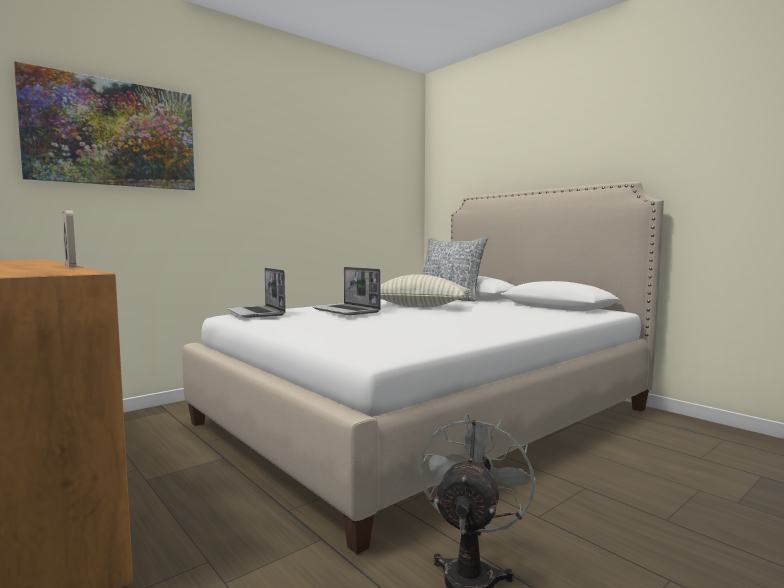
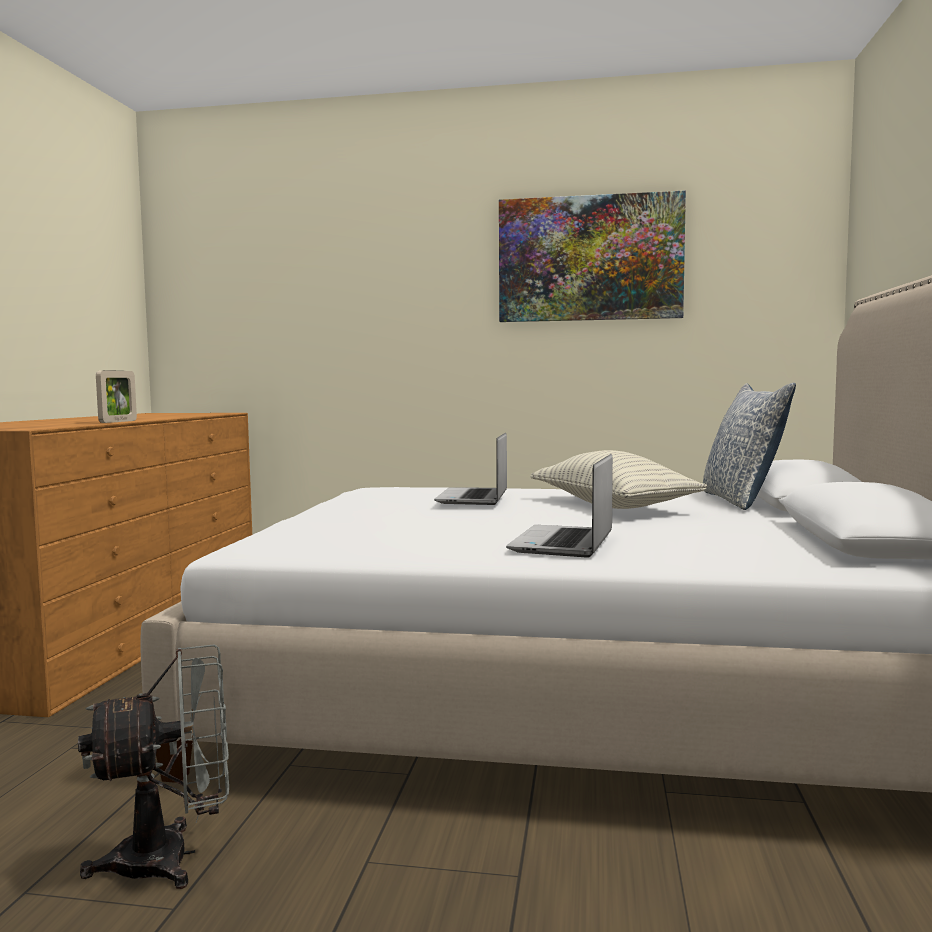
camera: 50 degrees right, 0 degrees up
picture [14,61,195,190] -> picture moved to [499,190,686,322]
laptop [226,268,286,318] -> laptop moved to [506,454,613,558]

